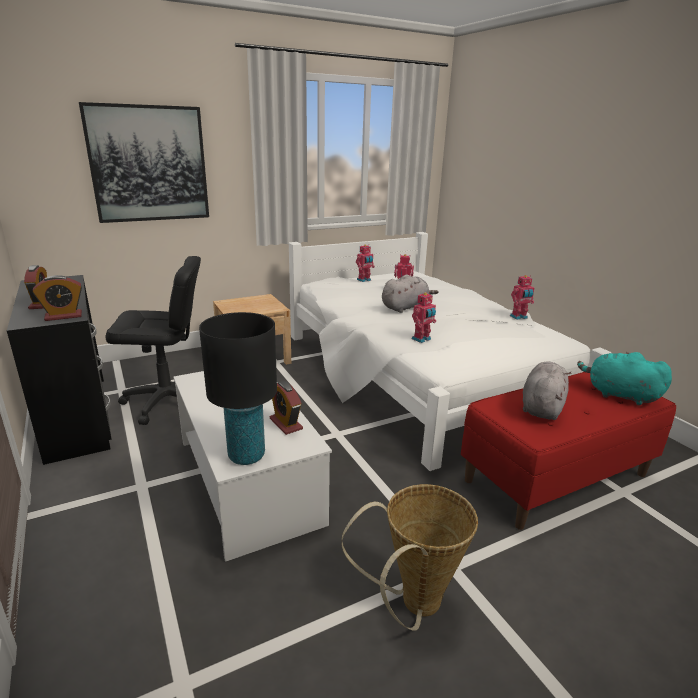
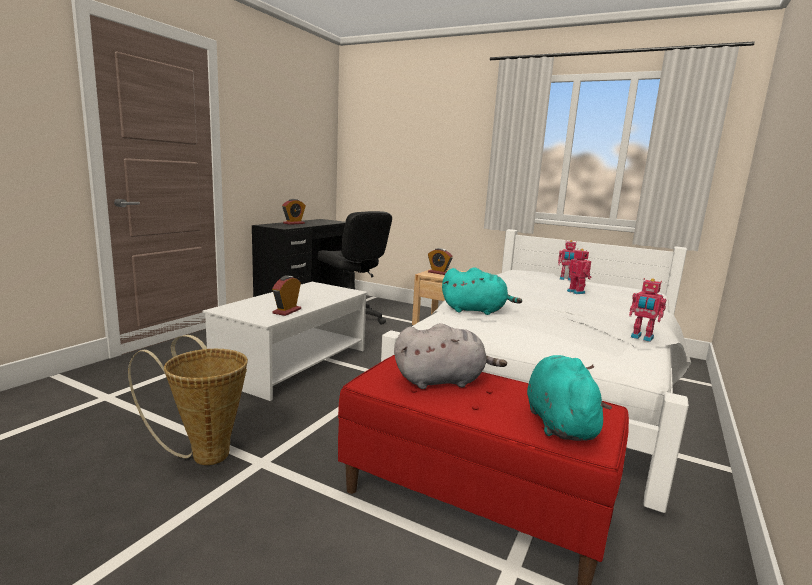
camera: 55 degrees right, 10 degrees down
alarm clock [32,275,82,321] -> alarm clock moved to [428,248,453,275]
picture [79,102,209,223] -> none
black table lamp [199,312,277,465] -> none
grey plush toy [382,275,438,313] -> none
toy robot [412,292,436,343] -> turquoise plush toy [442,267,522,315]

